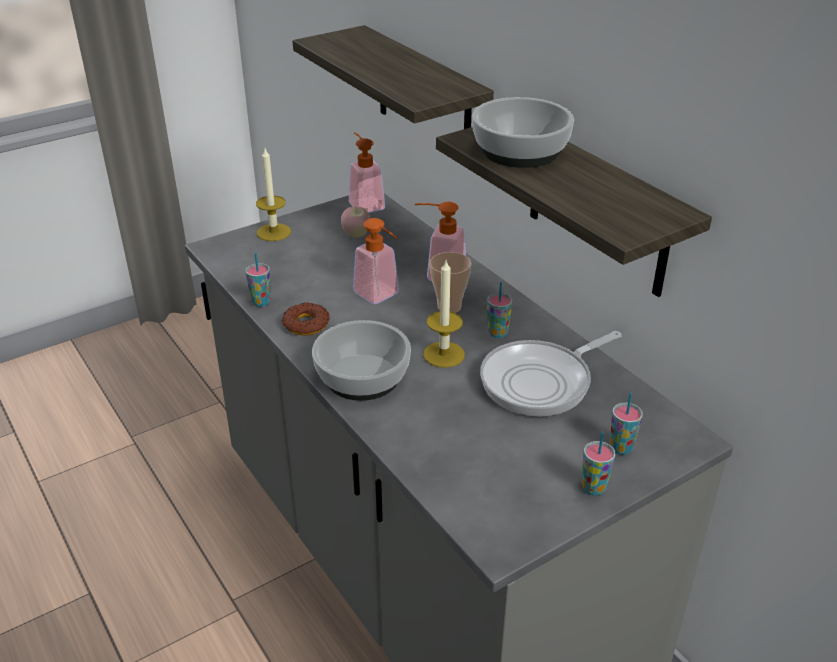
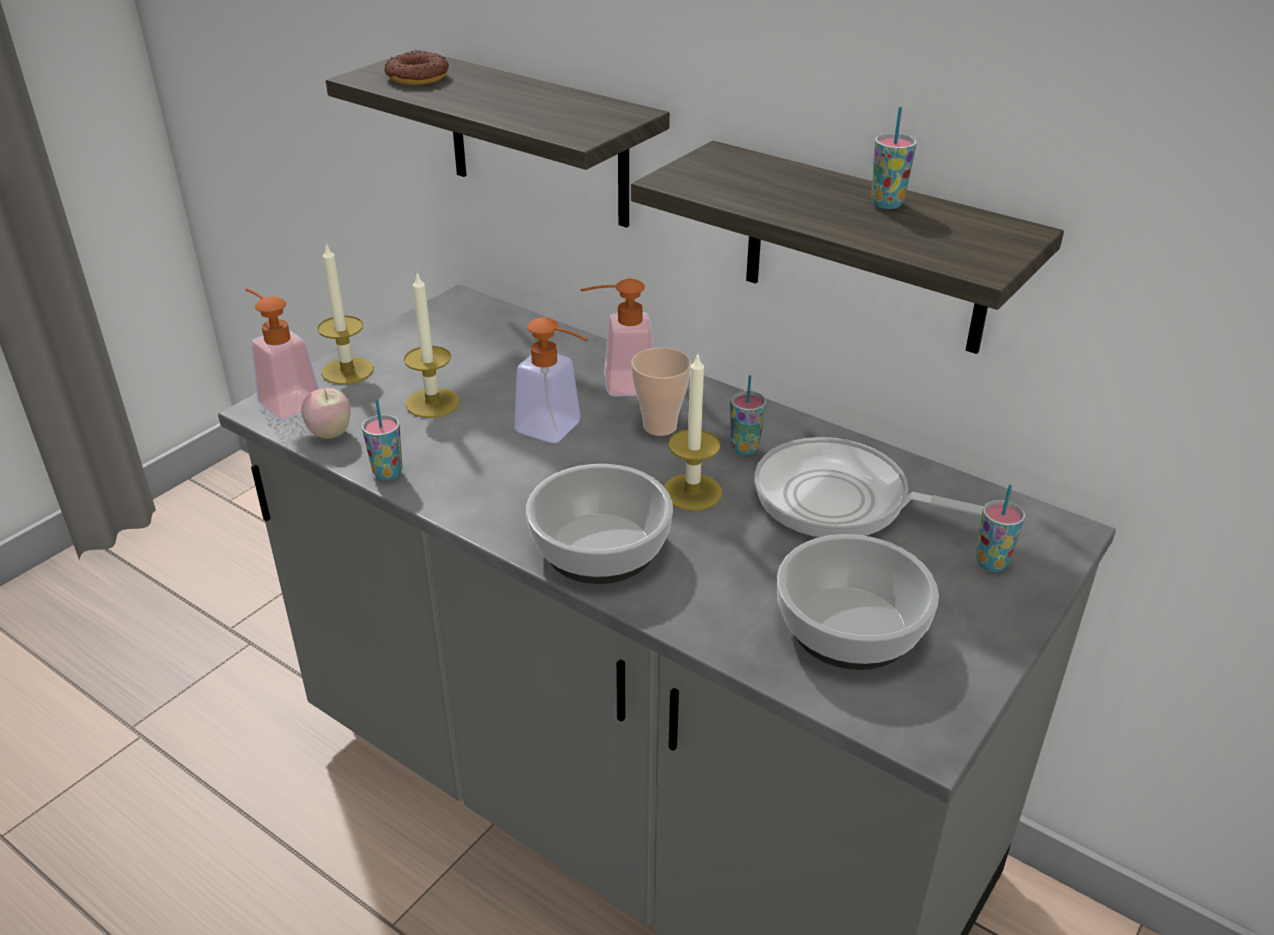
camera: 20 degrees left, 0 degrees up
donut [282,302,330,335] -> donut moved to [385,51,449,85]
apple [341,207,370,238] -> apple moved to [301,388,350,439]
soap dispenser [349,132,385,213] -> soap dispenser moved to [245,288,319,420]
bowl [472,97,574,168] -> bowl moved to [777,534,939,670]
frying pan [480,331,622,416] -> frying pan turned 75 degrees clockwise [755,437,984,537]
cup [582,432,616,496] -> cup moved to [871,107,917,209]
none -> candle [404,271,460,418]

